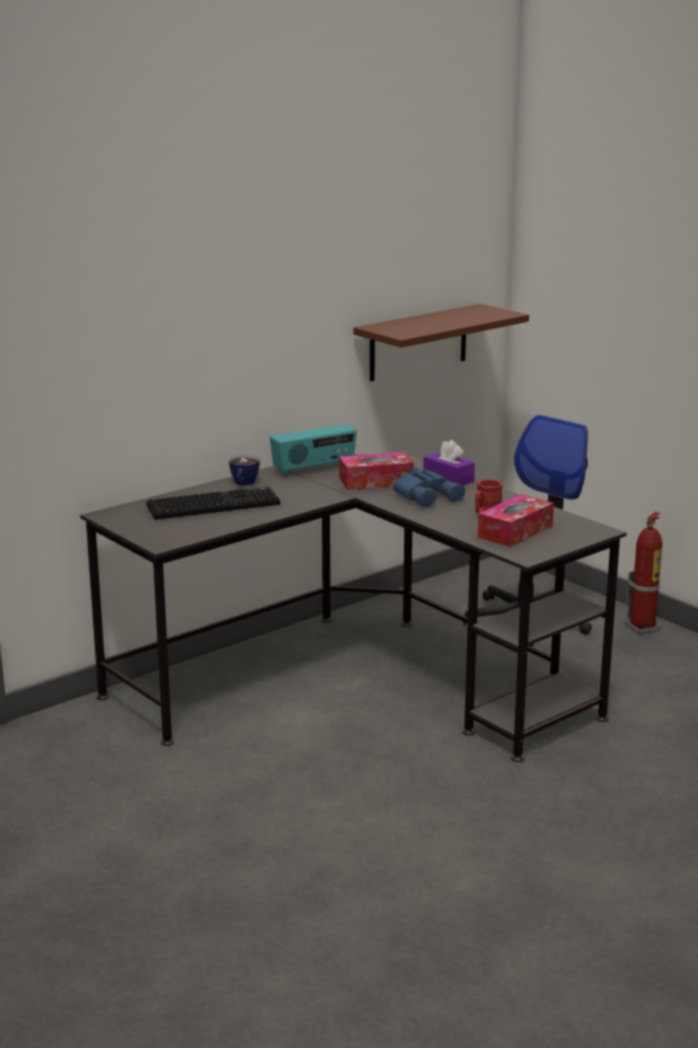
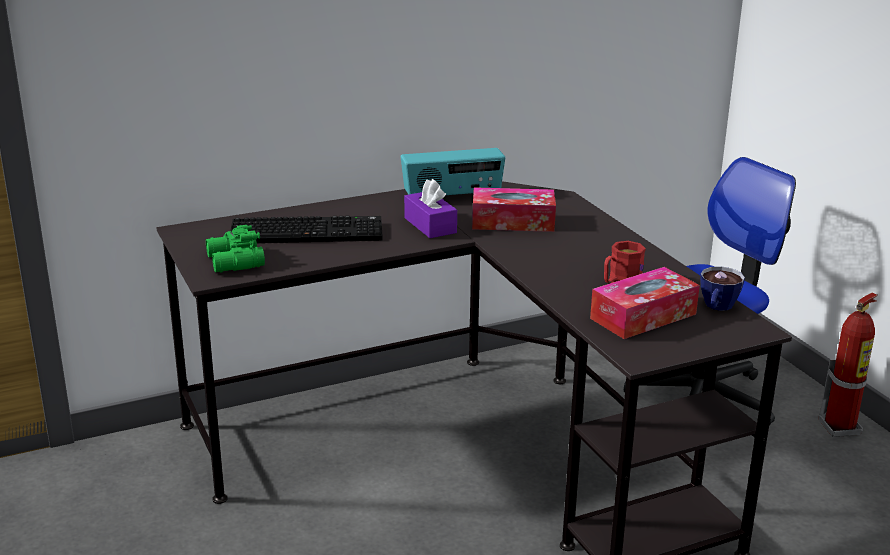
camera: 15 degrees right, 5 degrees up
cup [229,455,260,485] -> cup moved to [700,266,745,311]
brown shelf [353,304,529,381] -> none
blue binoculars [393,467,465,508] -> none
purple tissue box [423,440,475,486] -> purple tissue box moved to [404,179,457,238]
none -> green binoculars [206,225,265,273]

